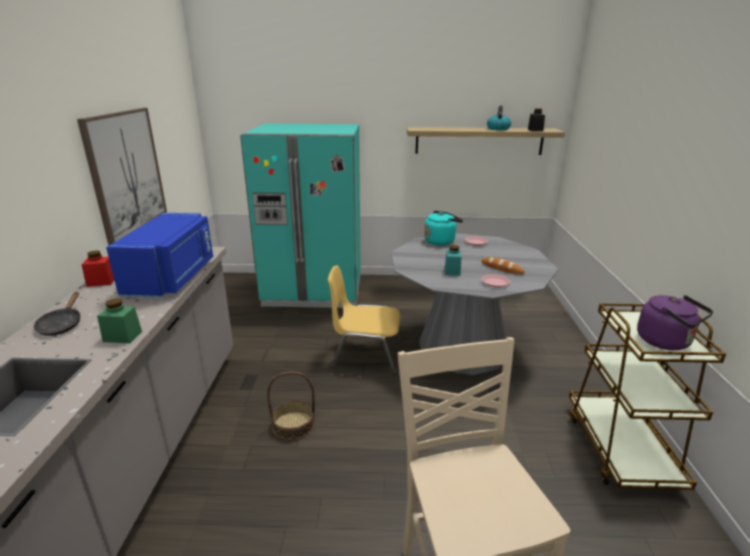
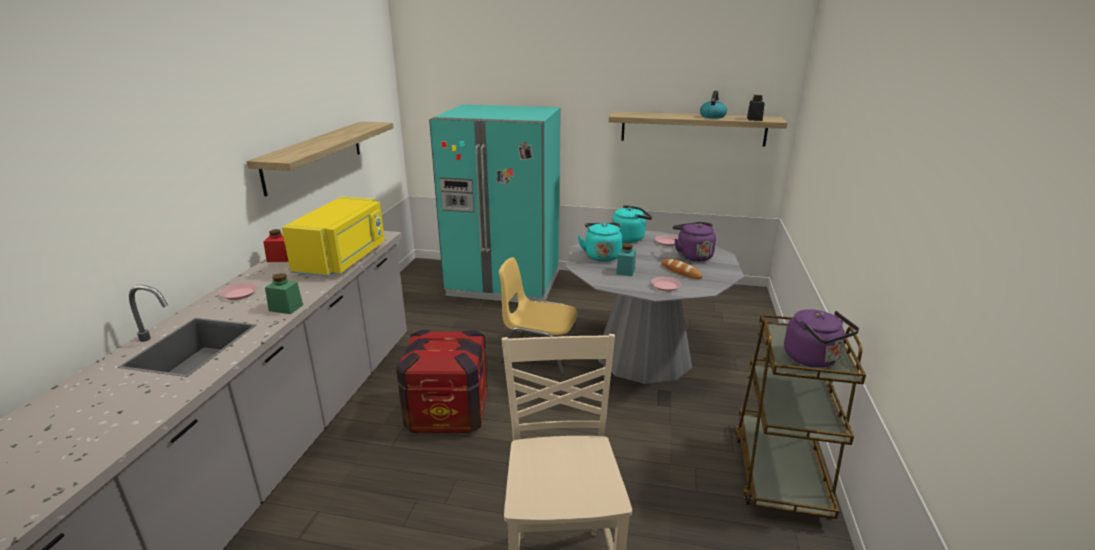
camera: 10 degrees right, 0 degrees up
black frying pan [34,292,80,336] -> pink plate [220,283,257,300]
picture [77,108,167,246] -> shelf [246,121,394,197]
blue microwave [106,213,213,298] -> yellow microwave [282,196,385,277]
basket [267,372,315,440] -> crate [396,330,488,434]
none -> turquoise kettle [578,223,622,261]
none -> purple kettle [673,222,716,262]

